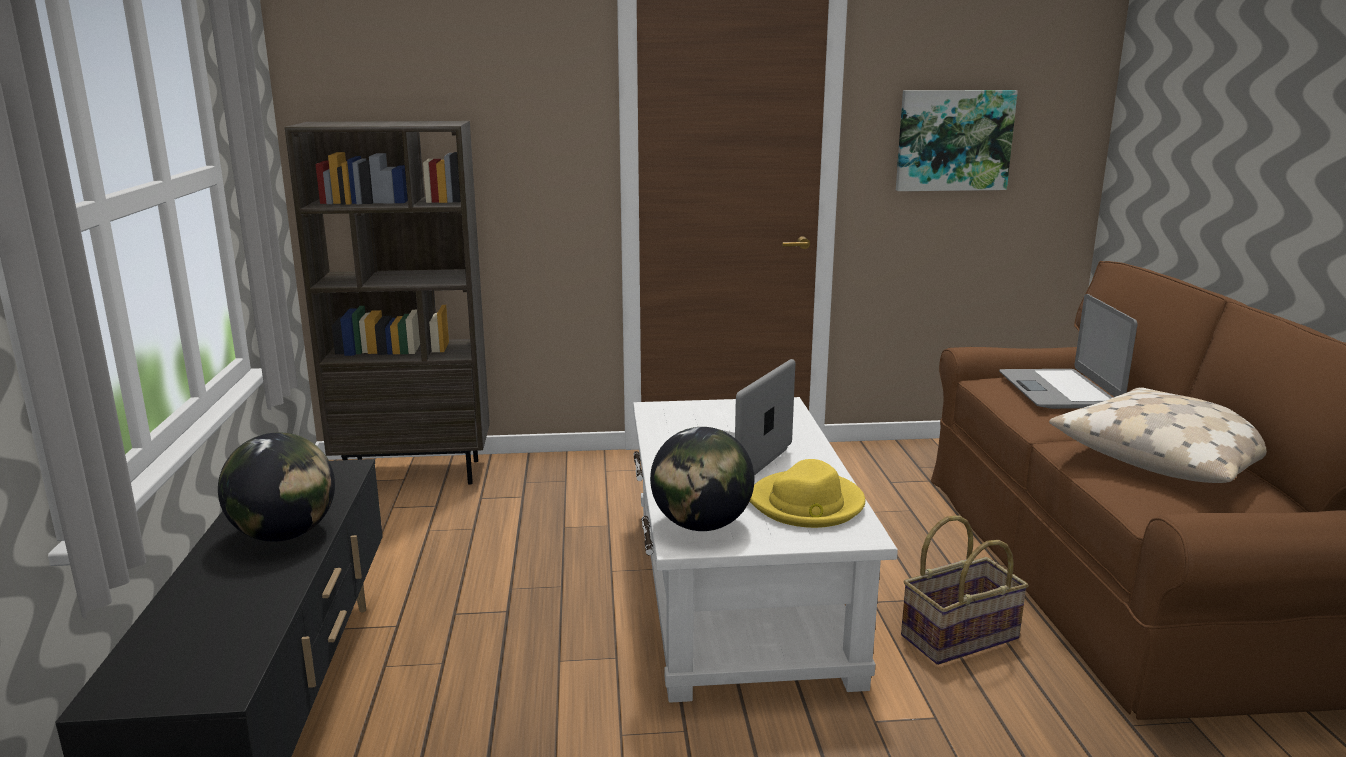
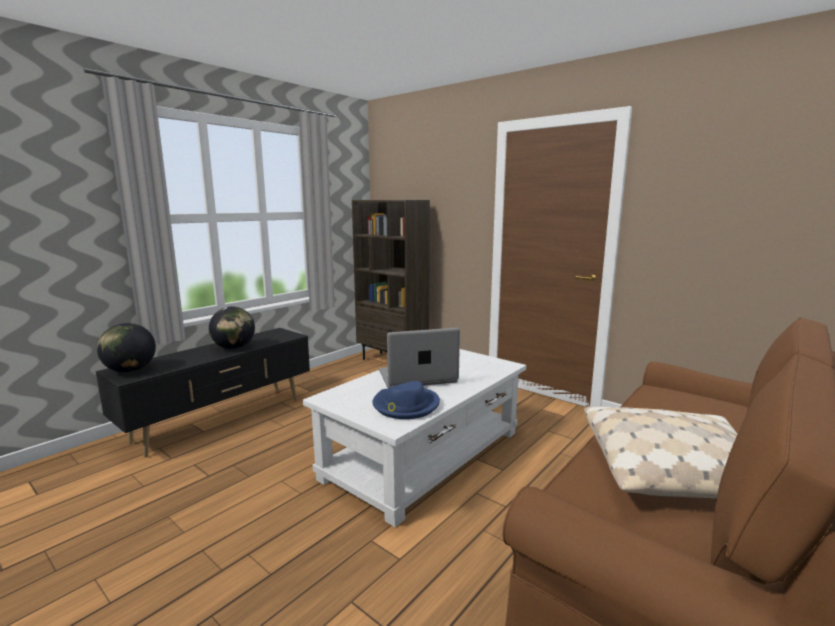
camera: 45 degrees right, 5 degrees down
globe [650,427,754,531] -> globe moved to [97,323,156,373]
yellow hat [749,459,866,528] -> blue hat [373,381,440,419]
picture [896,90,1018,191] -> none
basket [901,515,1028,665] -> none
laptop [999,294,1137,409] -> none

